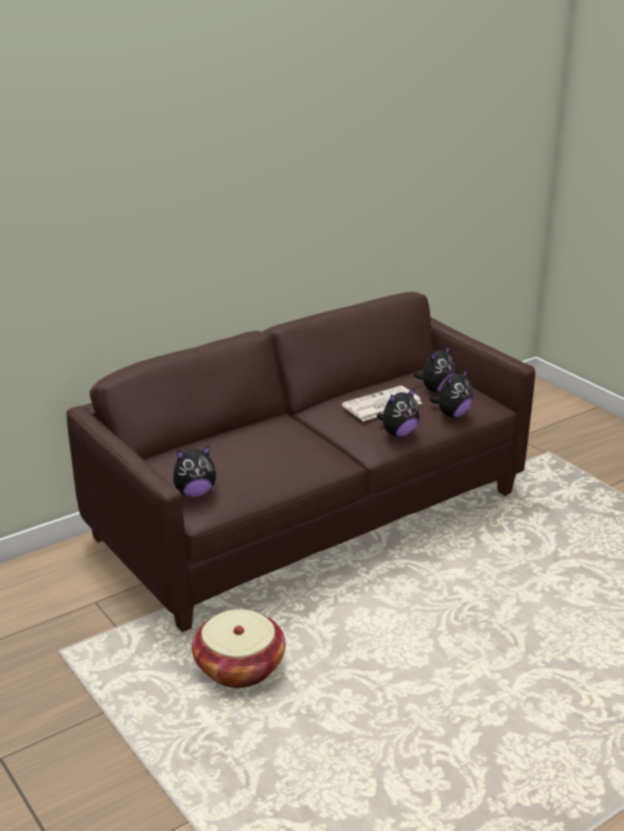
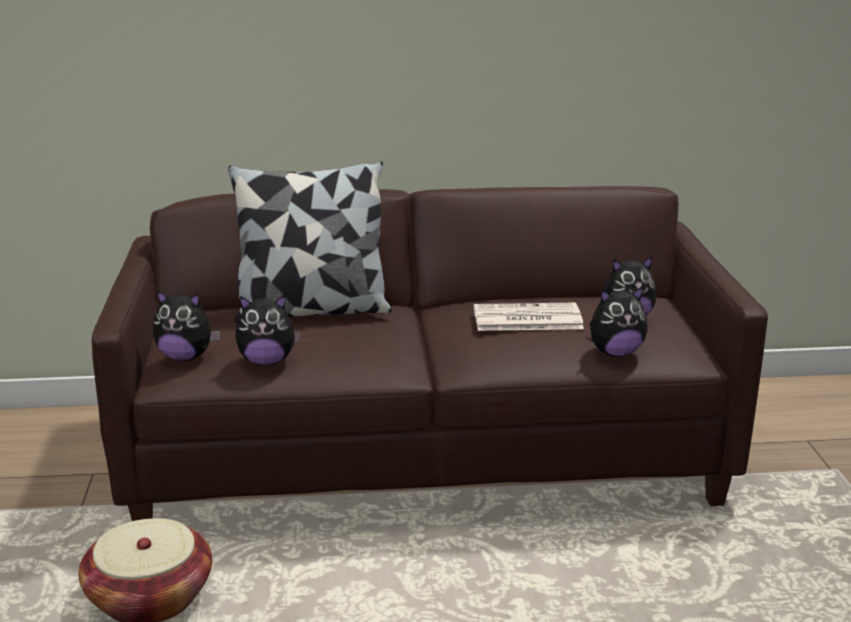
camera: 30 degrees right, 5 degrees down
plush toy [377,387,419,437] -> plush toy moved to [235,295,301,366]
none -> pillow [228,161,392,323]

